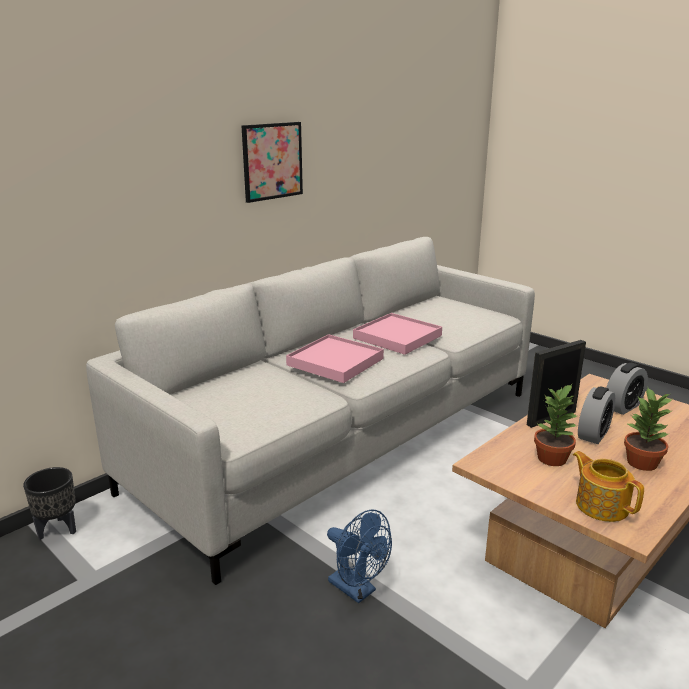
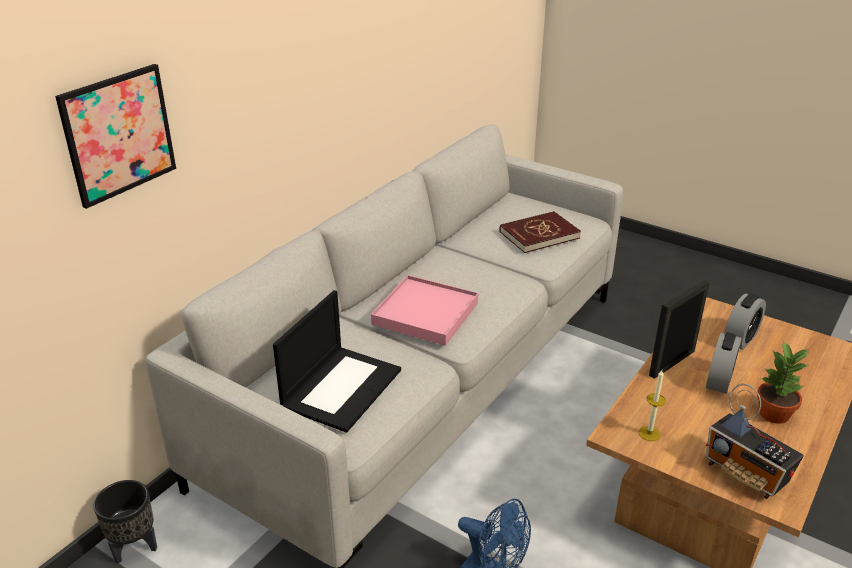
camera: 10 degrees left, 10 degrees up
picture [242,122,303,203] -> picture moved to [55,64,176,209]
pink tray [353,313,442,355] -> none
potted plant [534,384,577,466] -> none
teapot [573,451,644,522] -> radio [706,384,804,499]
none -> laptop [273,290,401,433]
none -> red book [500,211,581,253]
none -> candle [638,370,666,441]

